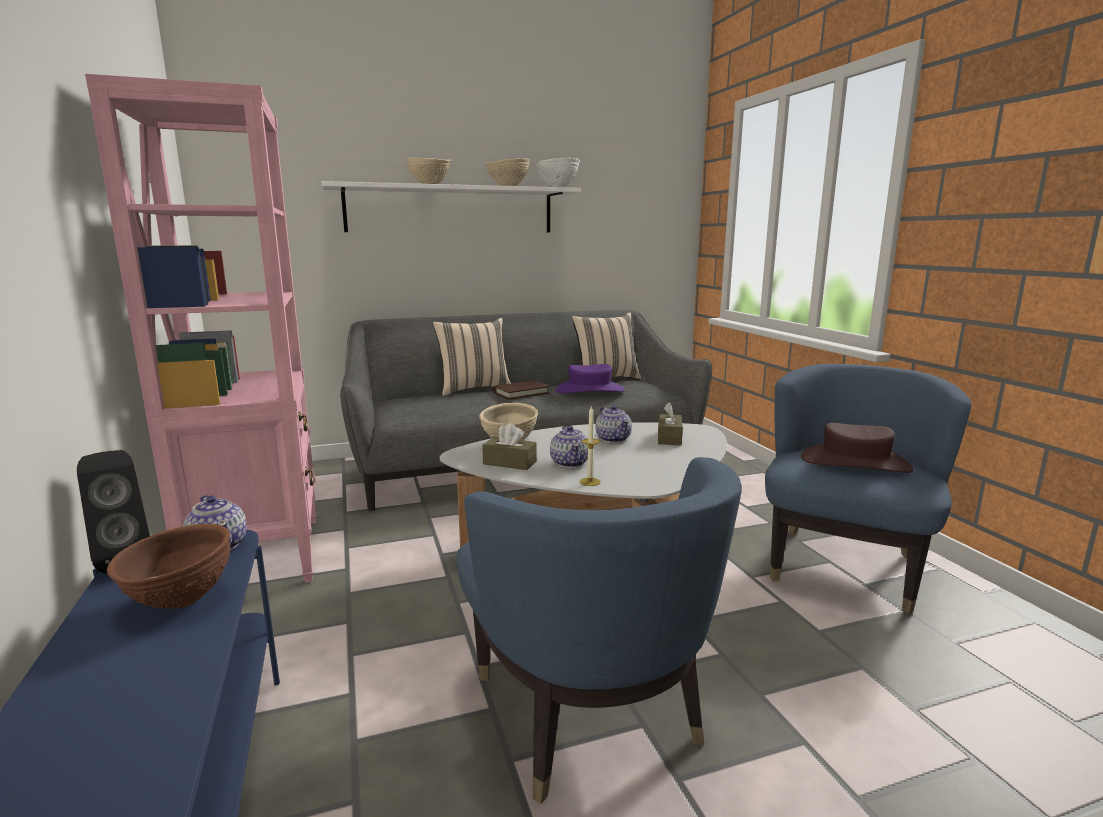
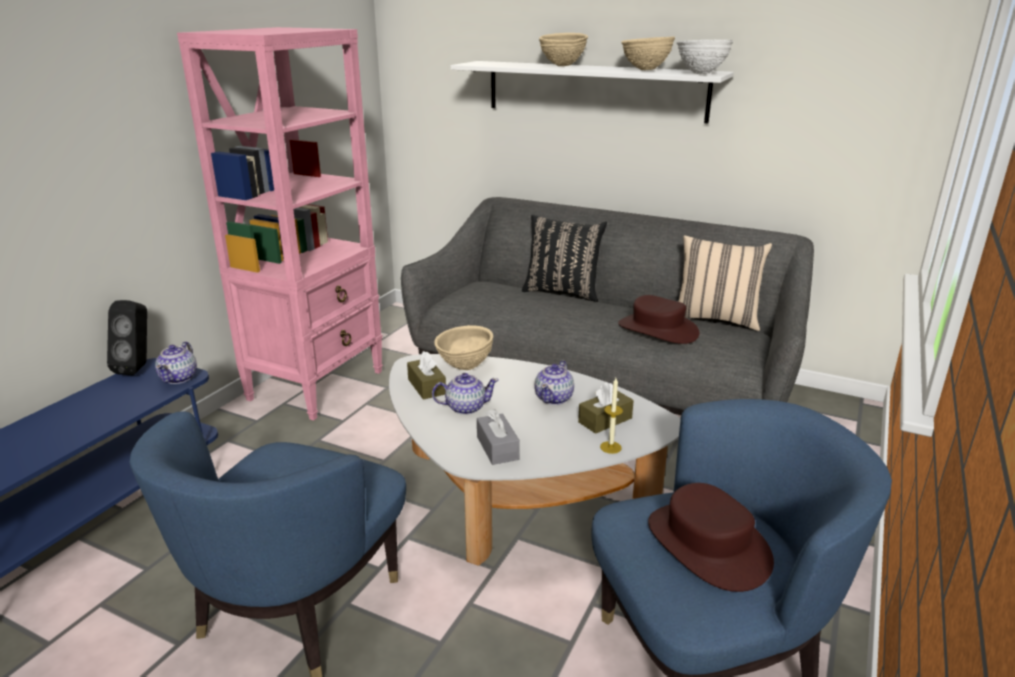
camera: 45 degrees right, 10 degrees up
brown bowl [107,524,230,609] -> none
beige pillow [433,318,511,396] -> black pillow [522,215,607,302]
brown book [493,380,549,400] -> none
teapot [550,425,588,468] -> teapot turned 135 degrees counterclockwise [432,373,499,415]
purple hat [555,364,625,393] -> brown hat [618,295,700,344]
candle [580,405,601,486] -> candle moved to [600,378,623,454]
none -> grey tissue box [477,409,520,465]

